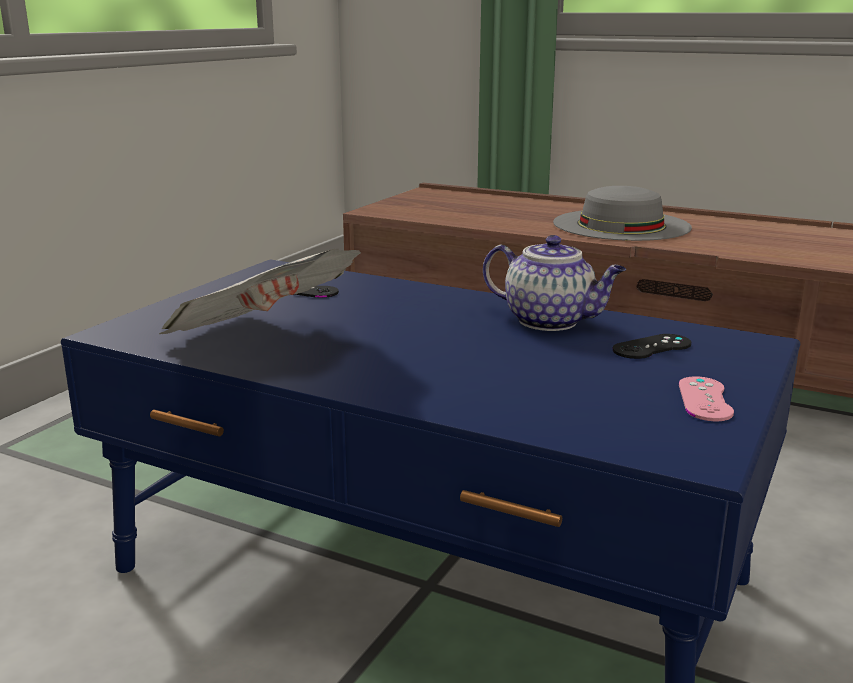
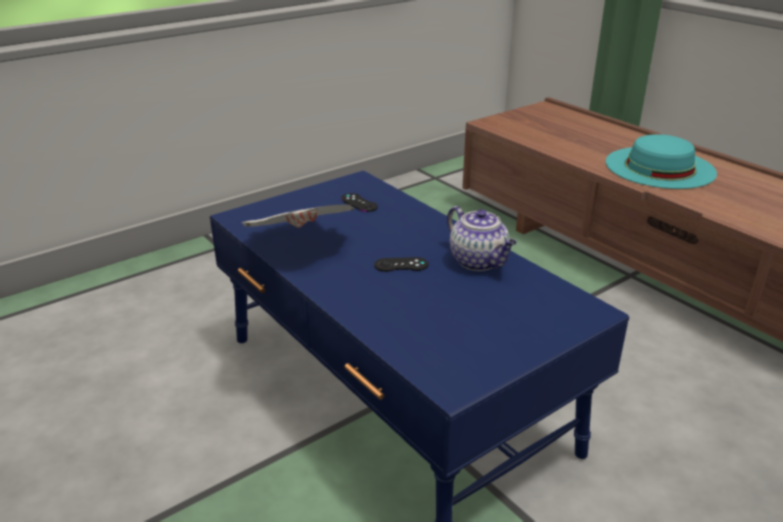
camera: 25 degrees right, 10 degrees up
grey hat [553,186,692,241] -> turquoise hat [606,134,717,189]
black game controller [612,334,691,359] -> black game controller moved to [374,257,428,272]
pink game controller [679,376,734,421] -> none

